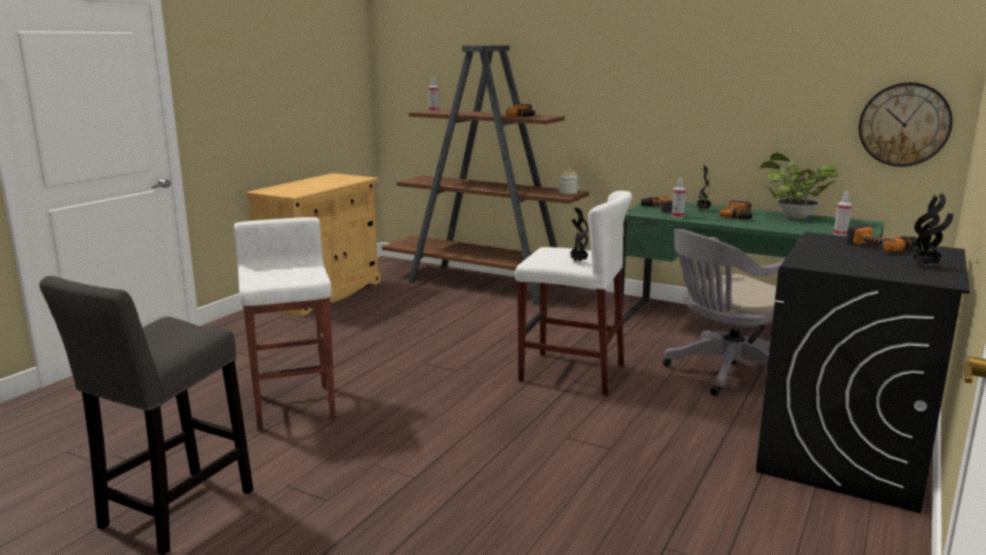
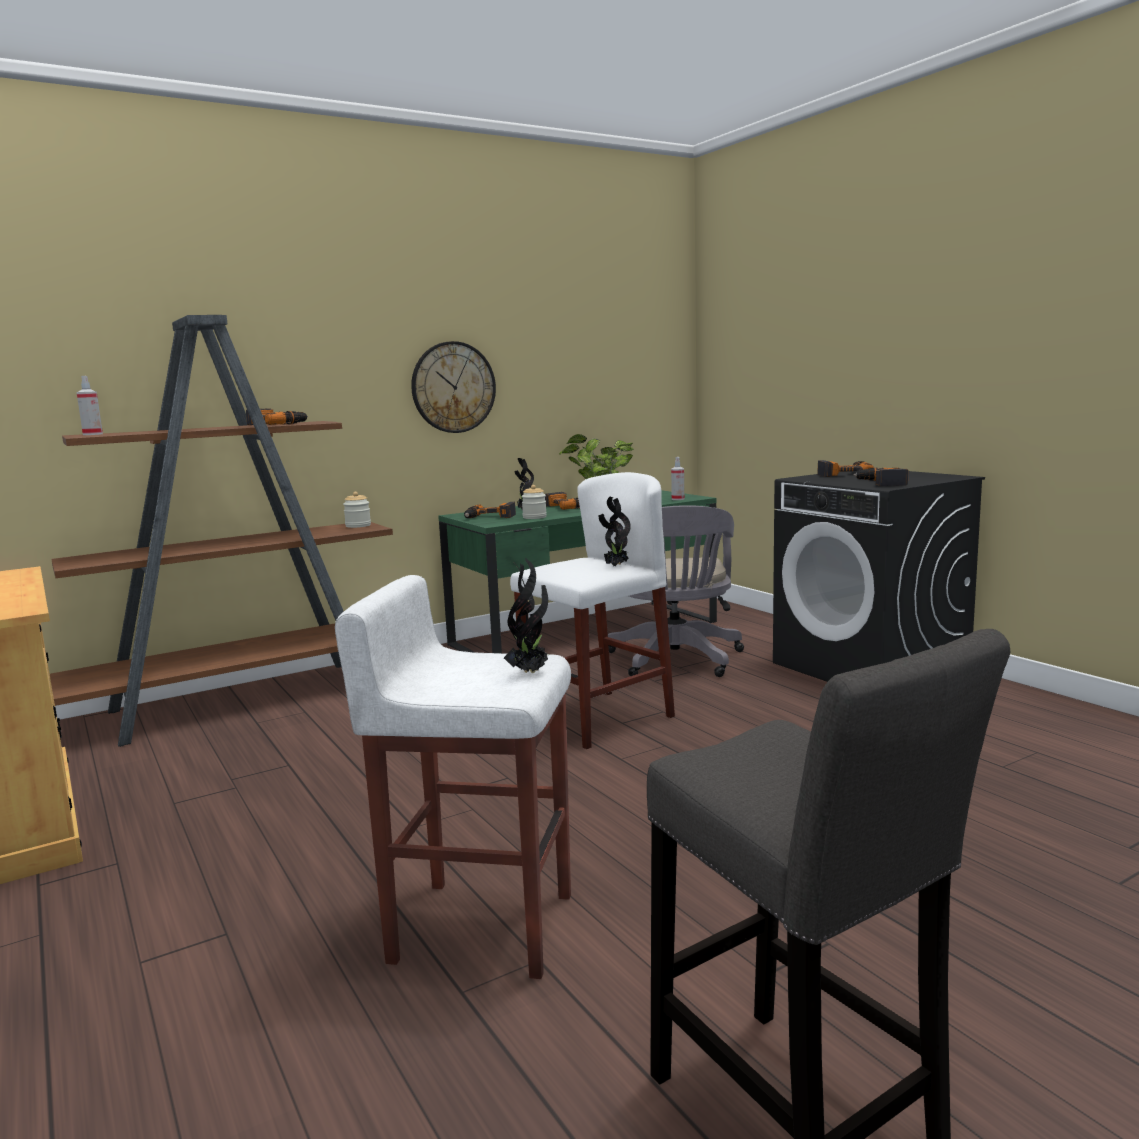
camera: 60 degrees left, 5 degrees down
spray bottle [672,178,686,218] -> jar [522,485,547,519]
wall clock [859,82,953,167] -> wall clock moved to [411,341,496,433]
potted plant [912,193,953,266] -> potted plant moved to [504,558,550,673]
none -> power drill [854,468,908,486]

